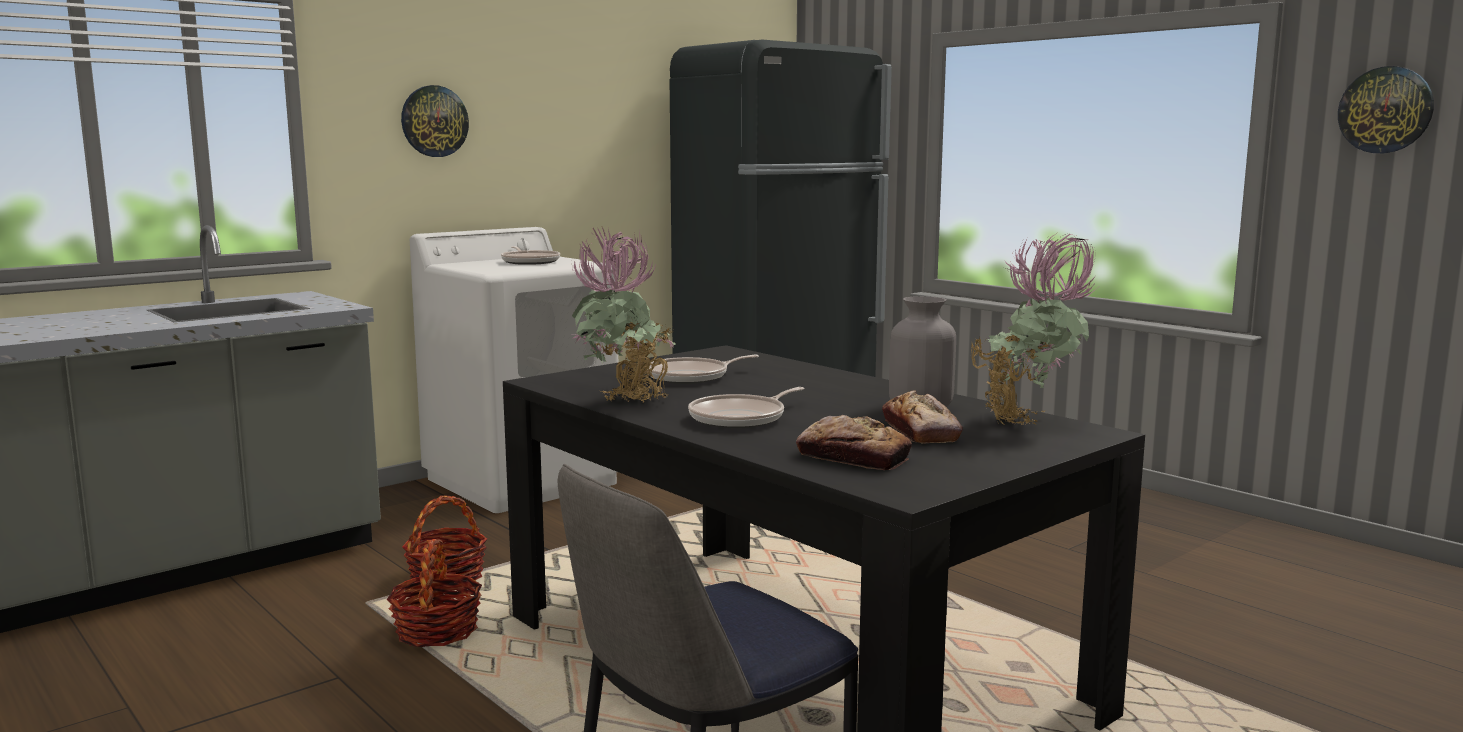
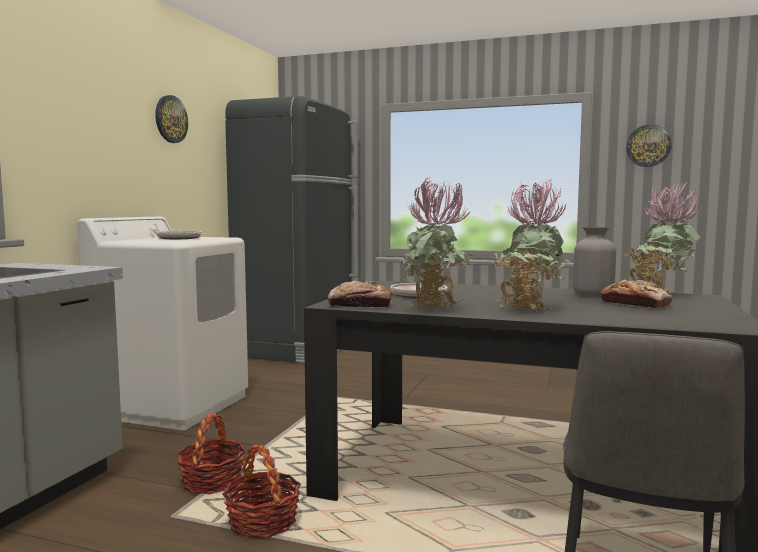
camera: 30 degrees left, 5 degrees down
wall clock [401,85,469,157] -> wall clock moved to [155,95,188,143]
frying pan [688,387,804,429] -> potted plant [493,179,570,313]
bread [796,415,912,470] -> bread moved to [328,281,392,308]

